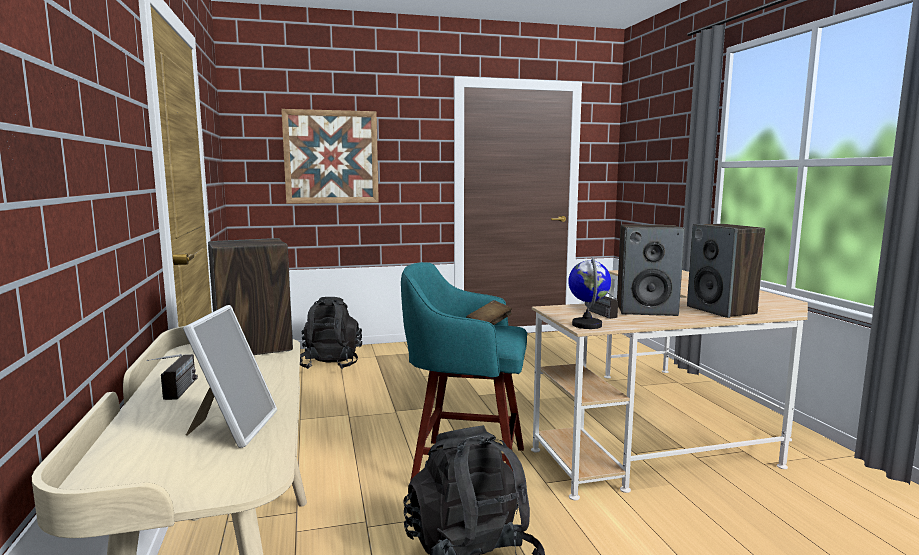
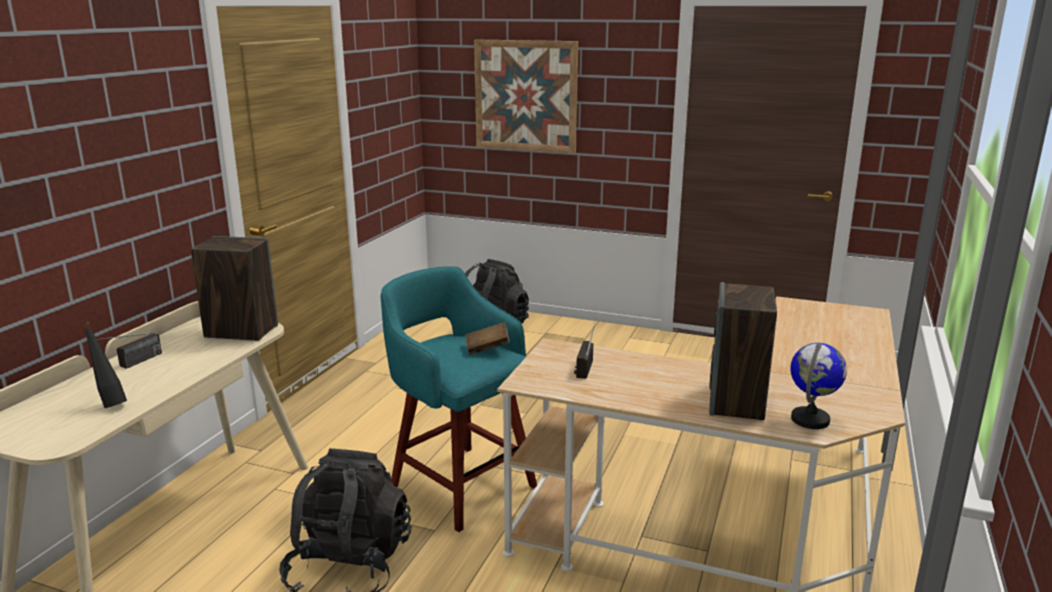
camera: 35 degrees right, 10 degrees up
picture frame [183,305,277,448] -> black bottle [82,321,127,408]
globe [568,257,611,329] -> globe moved to [791,343,847,429]
speaker [617,224,685,316] -> none

